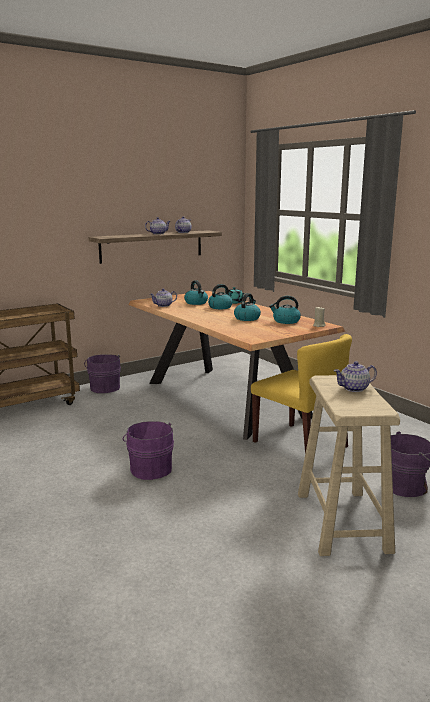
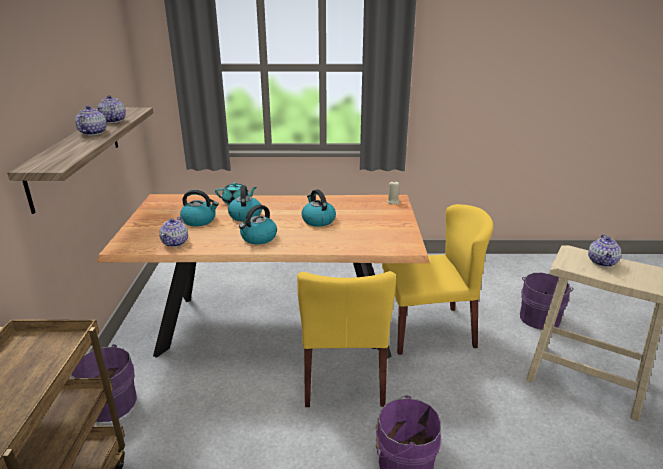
camera: 55 degrees left, 10 degrees up
kettle [269,296,301,324] -> kettle moved to [239,205,277,244]
none -> yellow chair [297,271,396,407]

